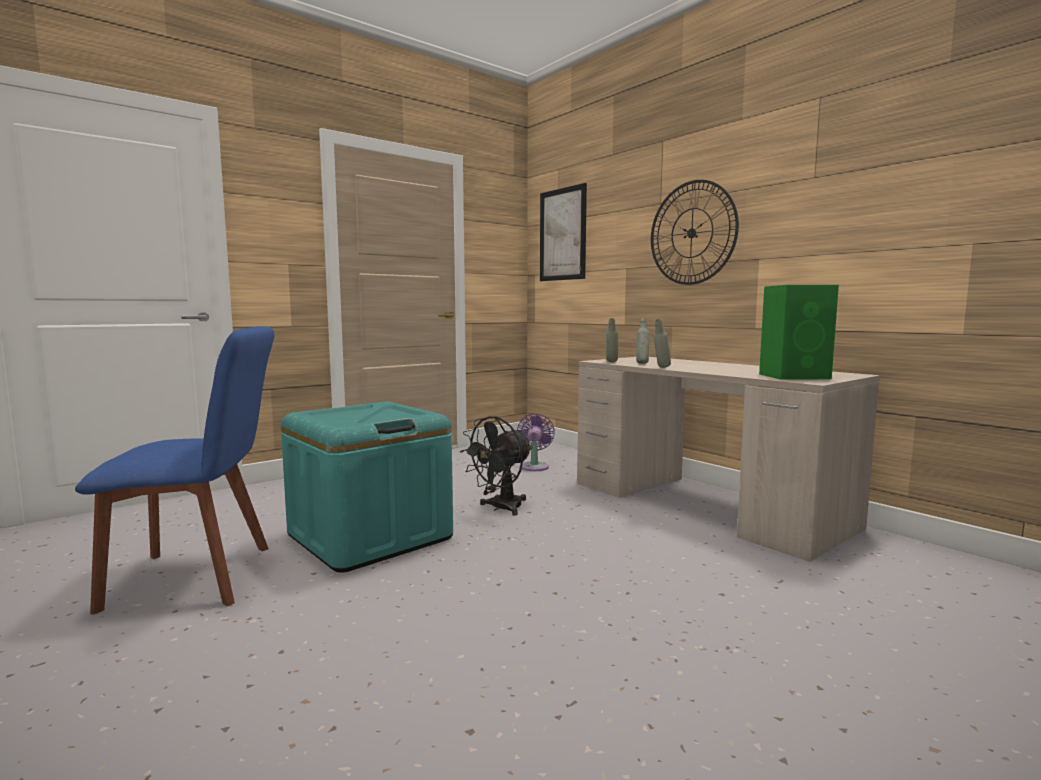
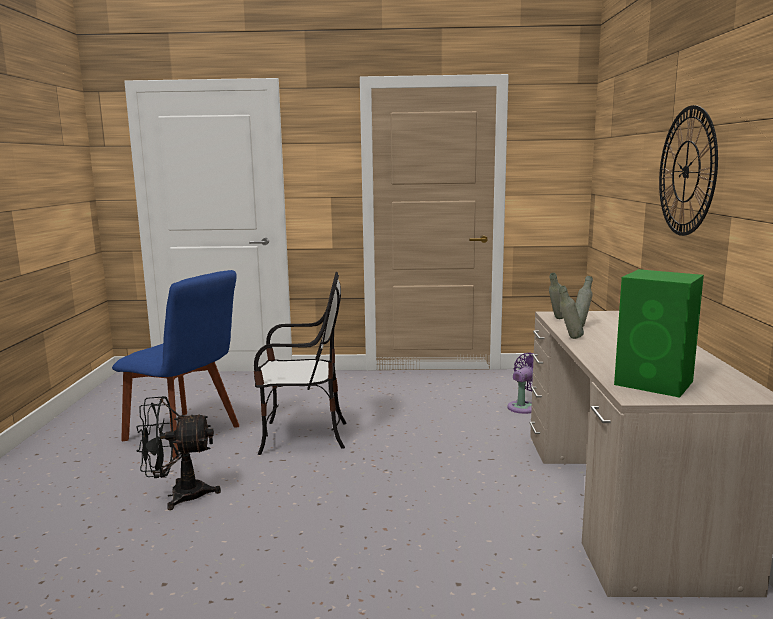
camera: 40 degrees right, 5 degrees up
turquoise storage box [281,402,453,573] -> chair [254,272,347,455]
black fan [460,416,533,515] -> black fan moved to [136,396,221,510]
picture [540,183,587,281] -> none

